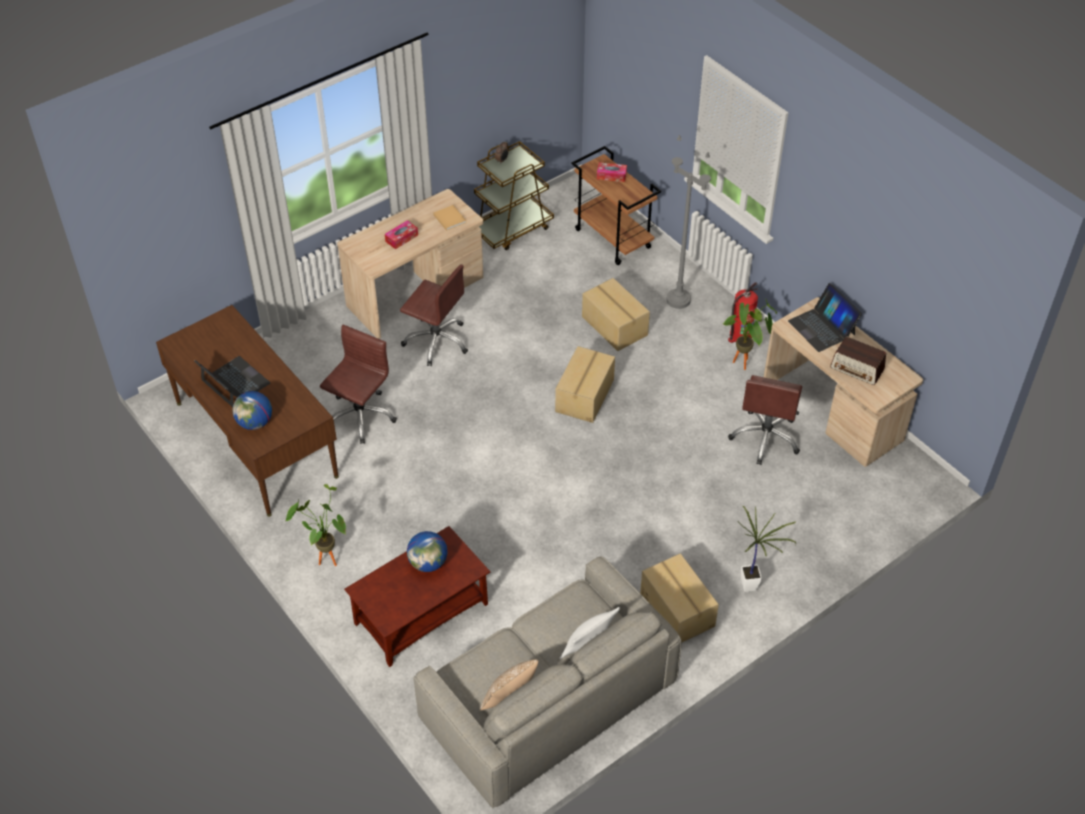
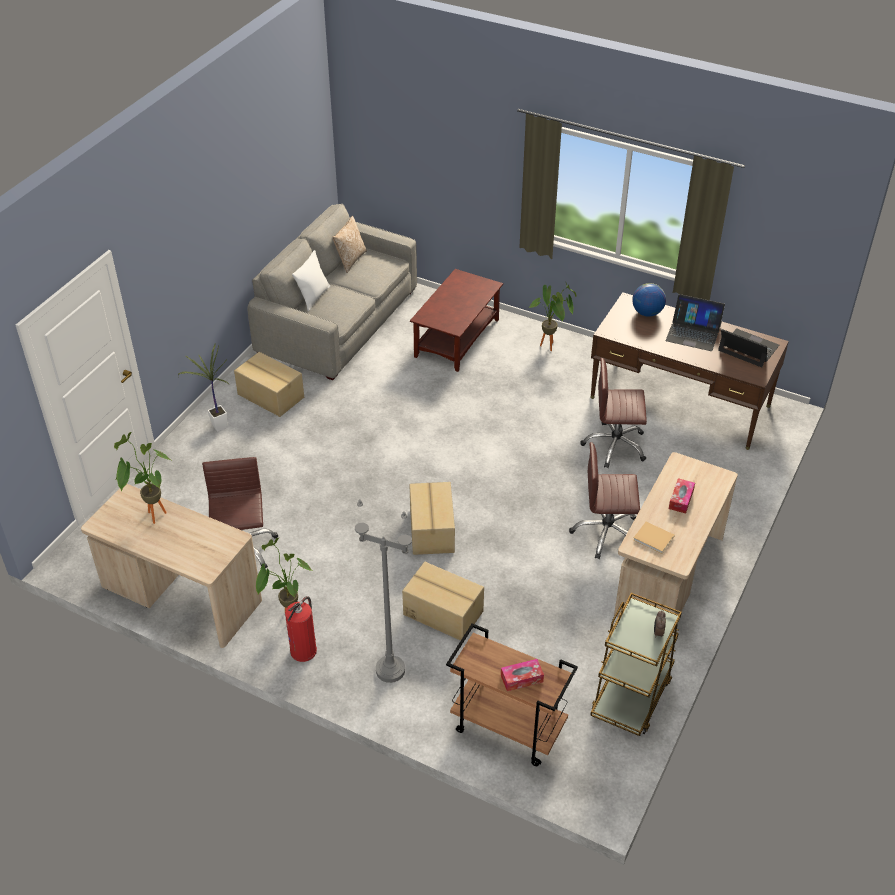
camera: 155 degrees right, 5 degrees down
brown office chair [320,325,397,444] -> brown office chair turned 90 degrees clockwise [581,358,647,468]
globe [407,531,448,572] -> none
laptop [788,283,862,352] -> laptop moved to [718,329,779,367]
radio [830,337,886,385] -> potted plant [114,432,171,524]

